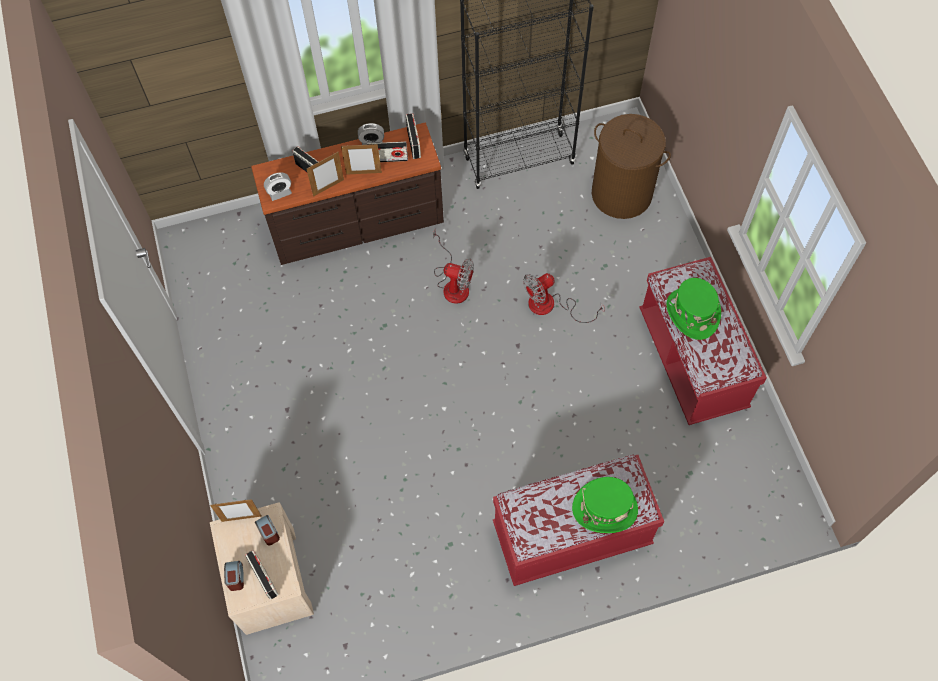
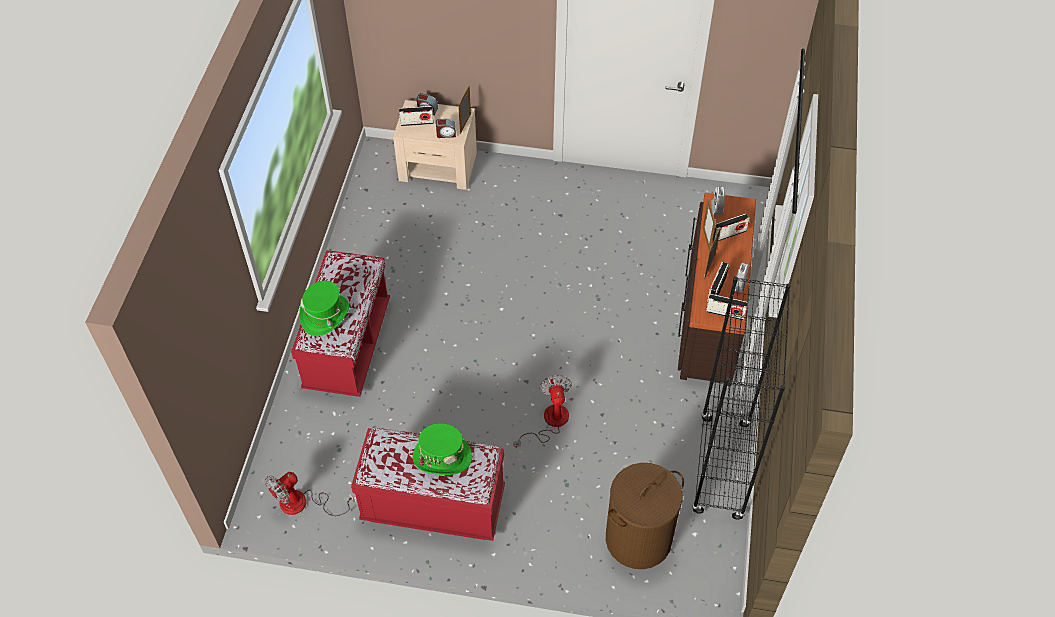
camera: 115 degrees right, 10 degrees down
fan [433,229,474,304] -> fan moved to [265,472,354,516]

